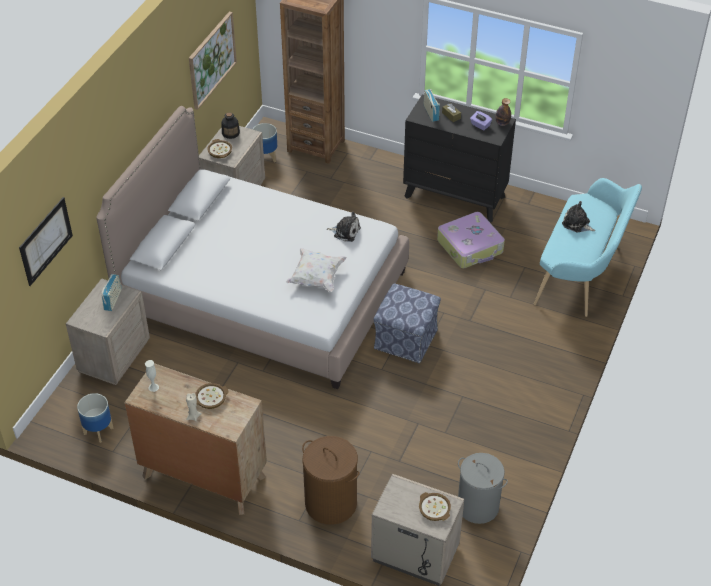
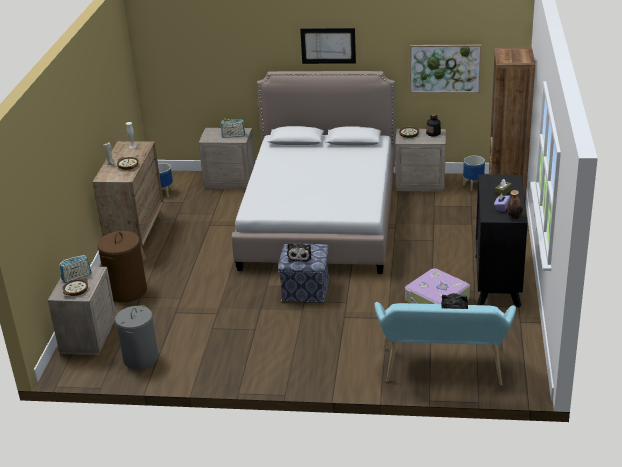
camera: 75 degrees right, 15 degrees down
picture [19,197,73,286] -> picture moved to [300,28,356,64]
white pillow [286,248,347,292] -> none
plush toy [327,212,361,242] -> plush toy moved to [287,243,311,262]
radio [424,89,440,122] -> radio moved to [59,255,91,283]

